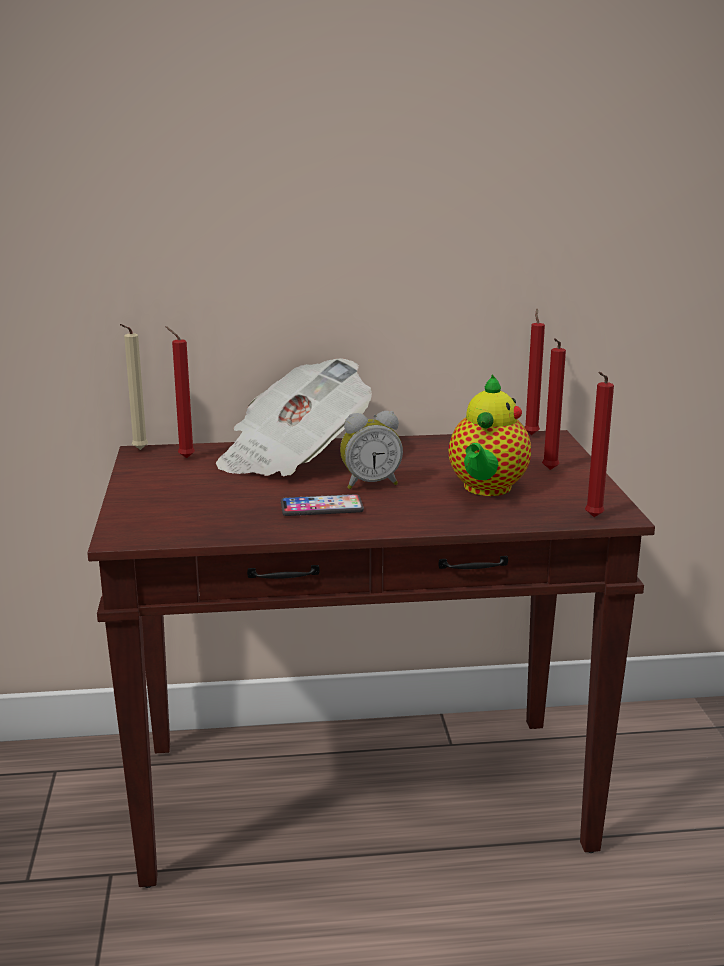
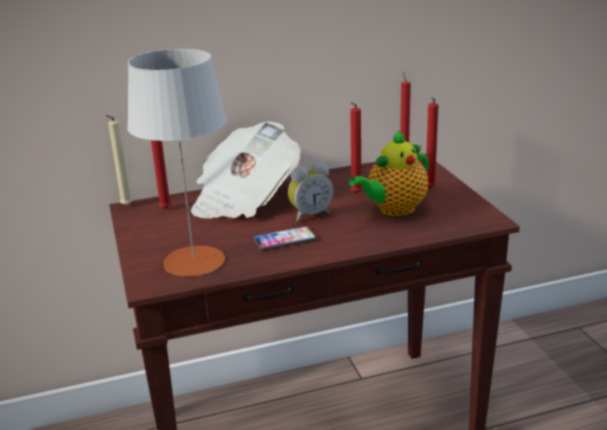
camera: 10 degrees left, 5 degrees up
teapot [449,375,531,496] -> teapot turned 45 degrees clockwise [349,130,429,216]
red candle [585,372,614,517] -> red candle moved to [350,102,362,194]
none -> grey table lamp [127,49,227,277]

